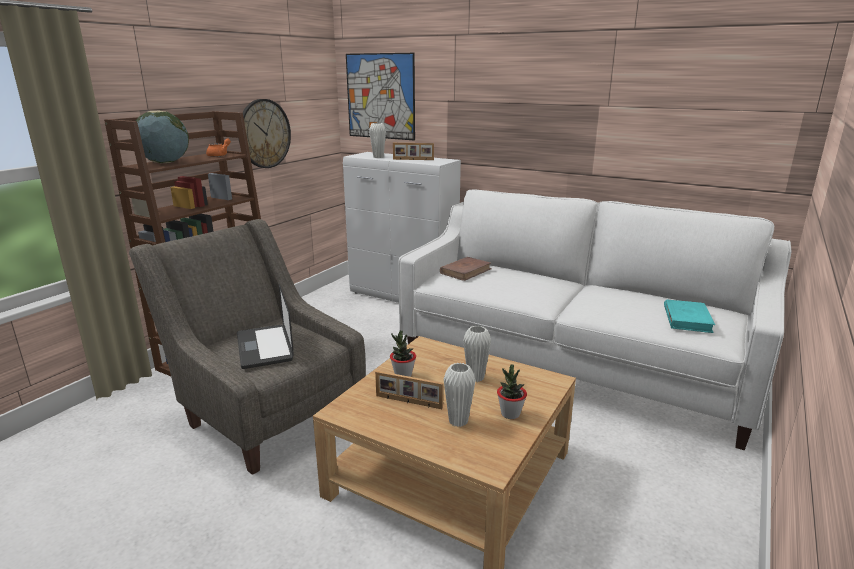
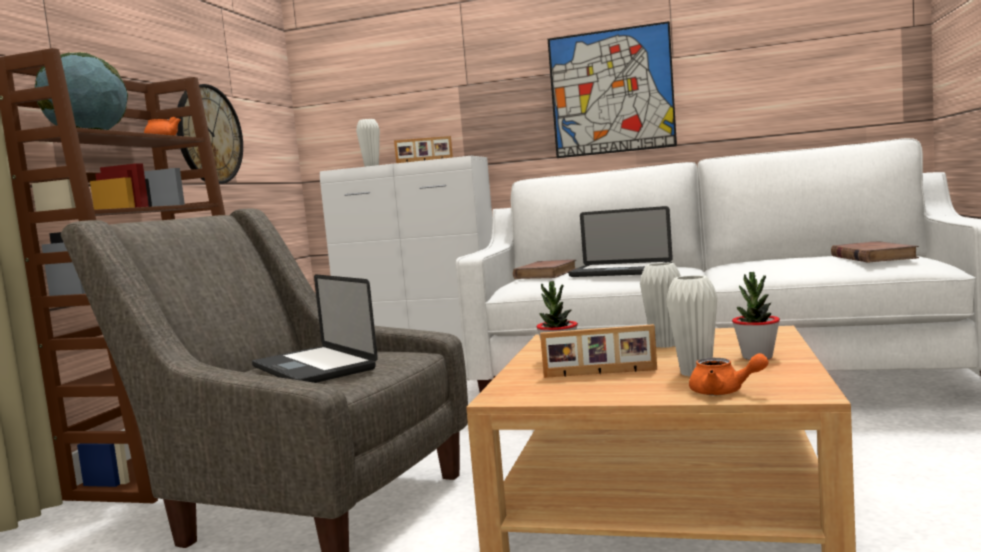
camera: 15 degrees left, 15 degrees down
picture [346,53,415,140] -> picture moved to [548,21,677,158]
turquoise book [664,299,715,333] -> brown book [831,241,919,263]
none -> laptop [569,206,673,277]
none -> orange teapot [689,353,768,395]

